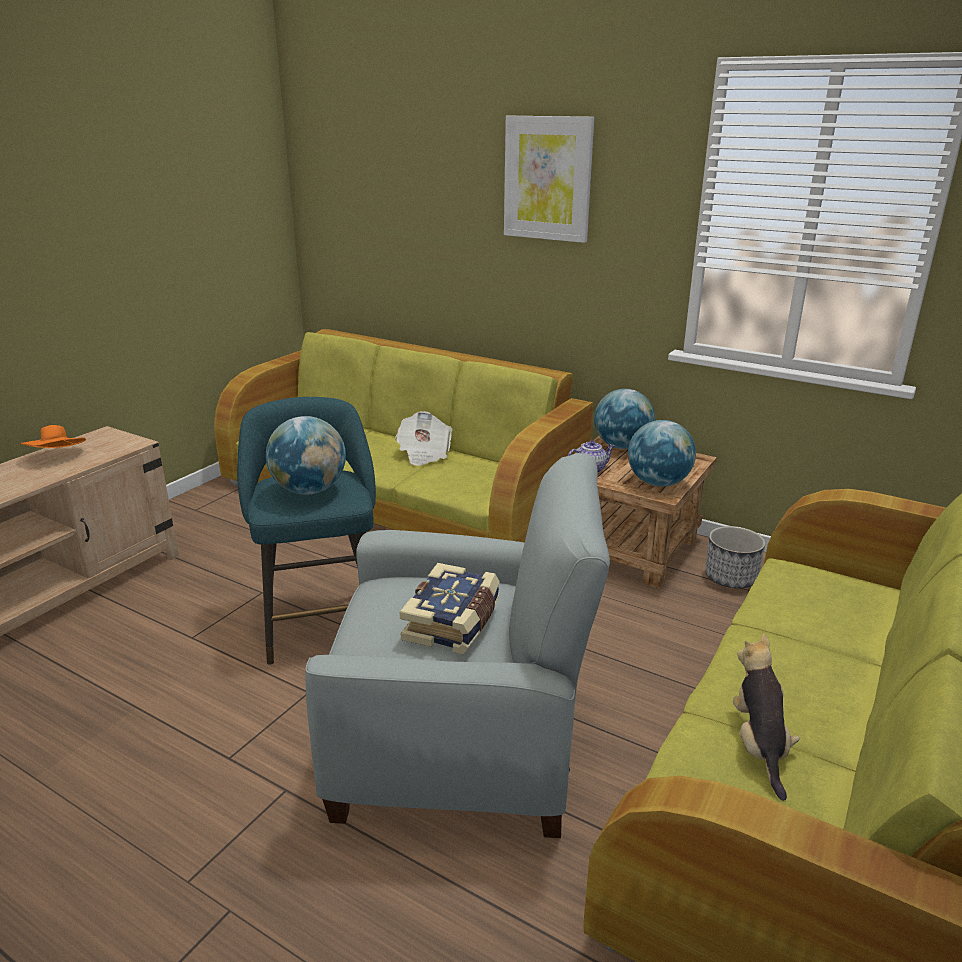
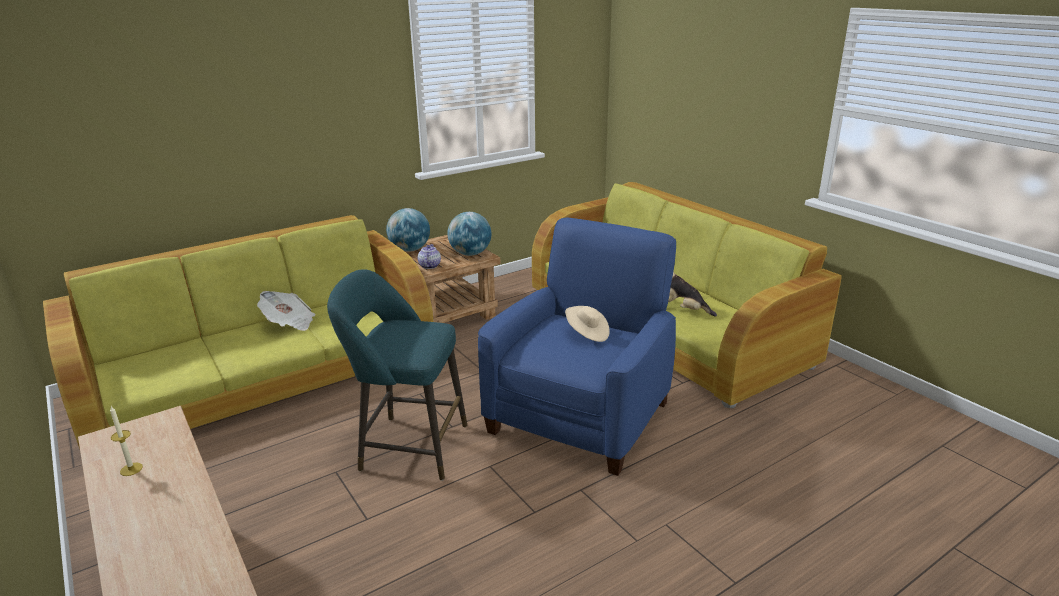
camera: 65 degrees left, 0 degrees up
orange hat [21,425,86,448] -> candle [110,406,143,476]
globe [266,416,346,495] -> none
grey armchair [305,453,610,838] -> blue armchair [478,218,676,476]
book [400,563,500,654] -> beige hat [565,306,610,342]
picture [504,116,594,243] -> none
planter [705,526,765,588] -> none

